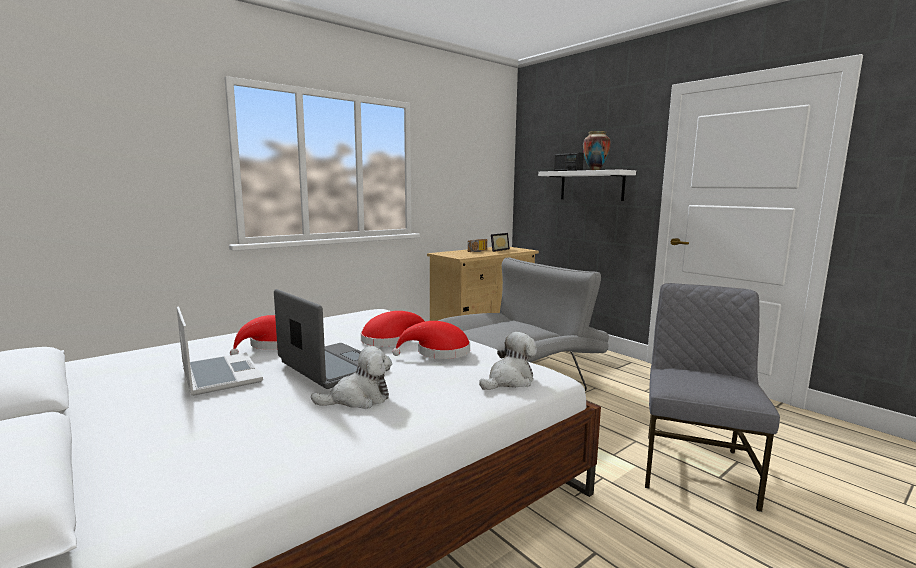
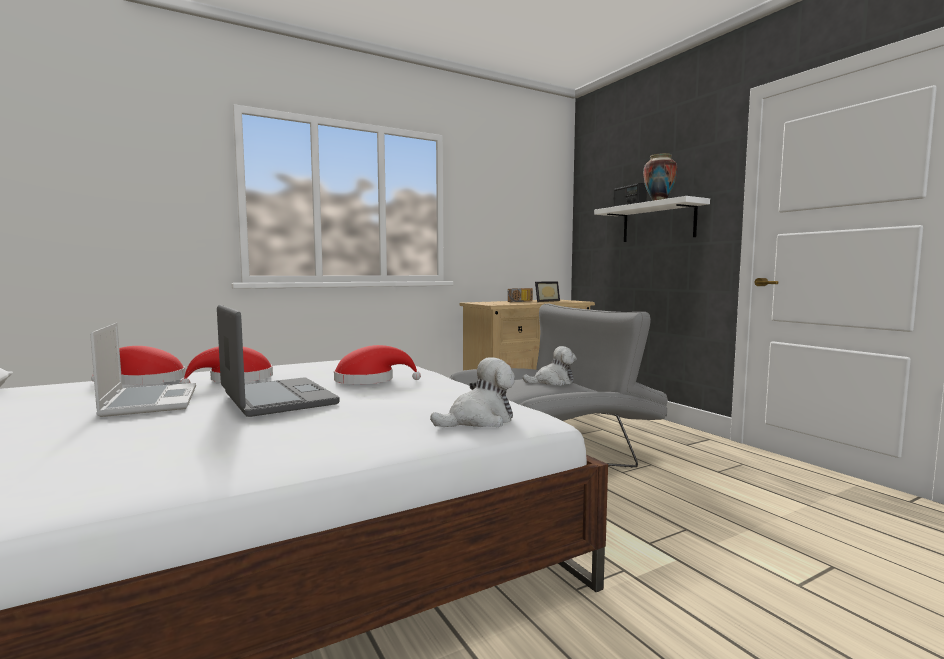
camera: 10 degrees right, 5 degrees down
plush toy [311,346,392,409] -> plush toy moved to [523,346,577,386]
red hat [392,321,470,359] -> red hat moved to [91,346,185,385]
grey chair [645,283,780,512] -> none

